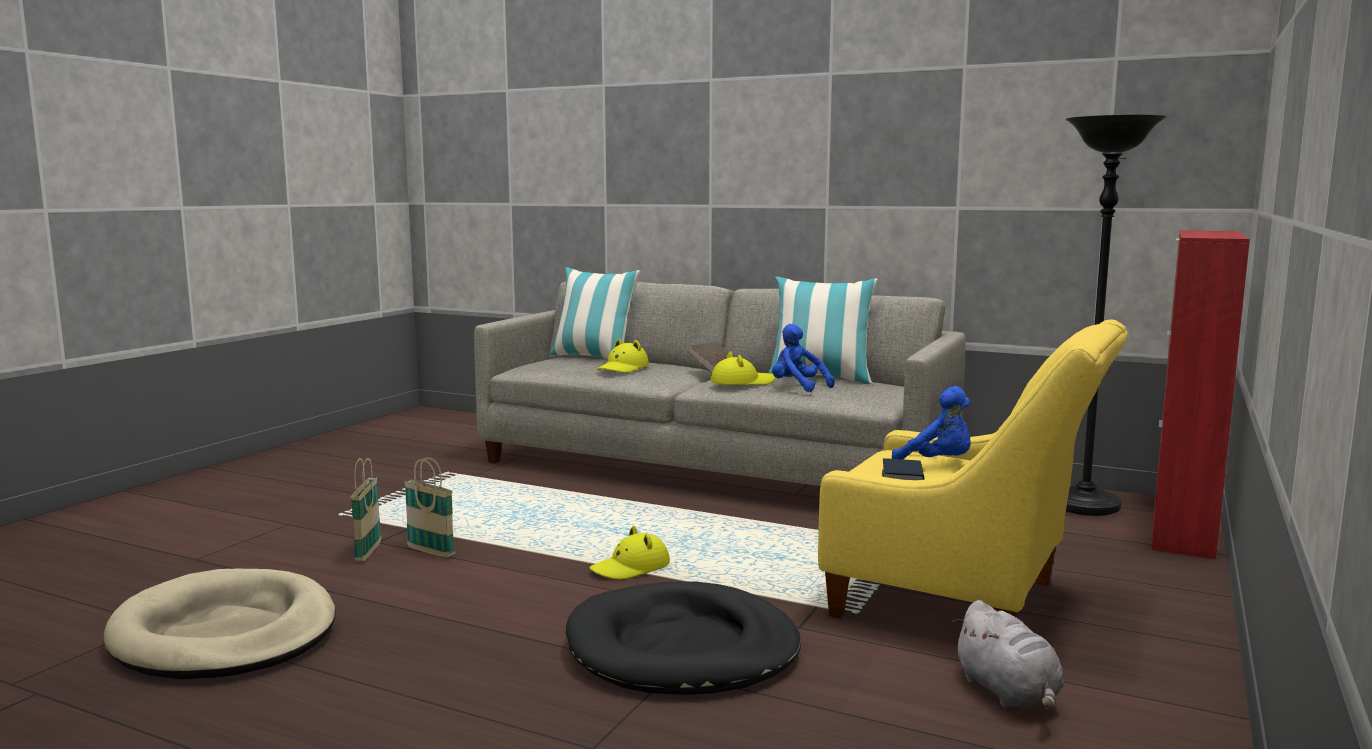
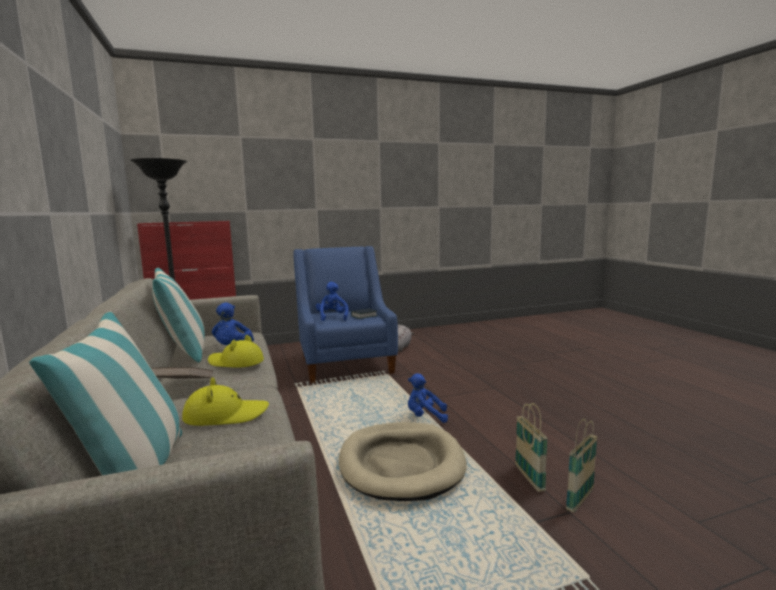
camera: 135 degrees left, 0 degrees up
beige dog bed [103,569,336,679] -> beige dog bed moved to [339,422,467,501]
black dog bed [566,581,801,695] -> none
yellow hat [590,526,670,580] -> blue plush toy [408,373,448,423]
yellow armchair [818,320,1128,619] -> blue armchair [294,246,398,383]

